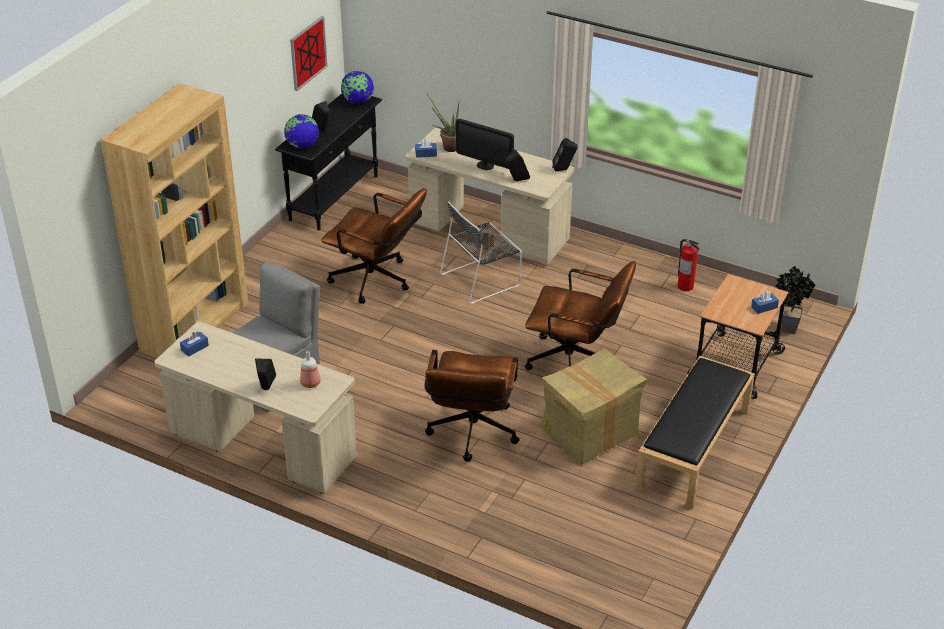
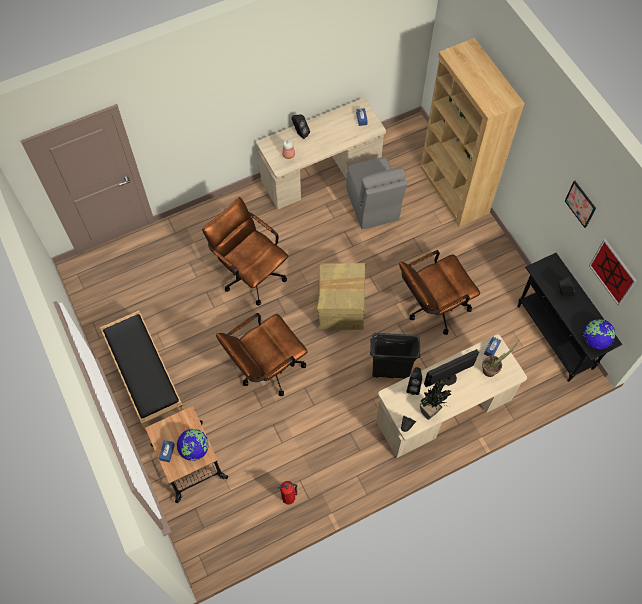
camera: 125 degrees right, 25 degrees up
globe [284,114,319,149] -> globe moved to [177,429,209,461]
black chair [440,201,522,304] -> black trash can [370,333,420,379]
cardboard box [540,349,647,465] -> cardboard box moved to [317,263,365,330]
potted plant [775,266,816,334] -> potted plant moved to [420,378,452,420]
none -> picture [565,181,596,228]

